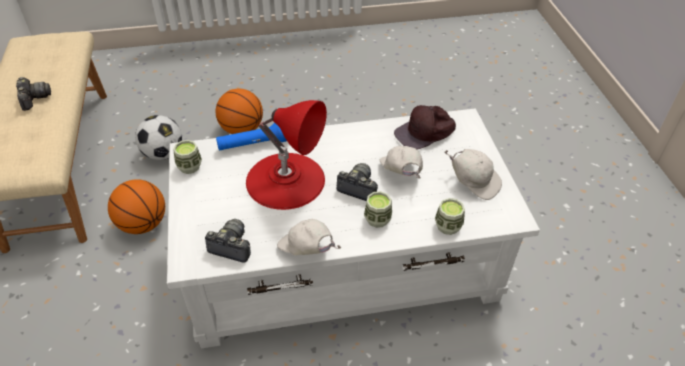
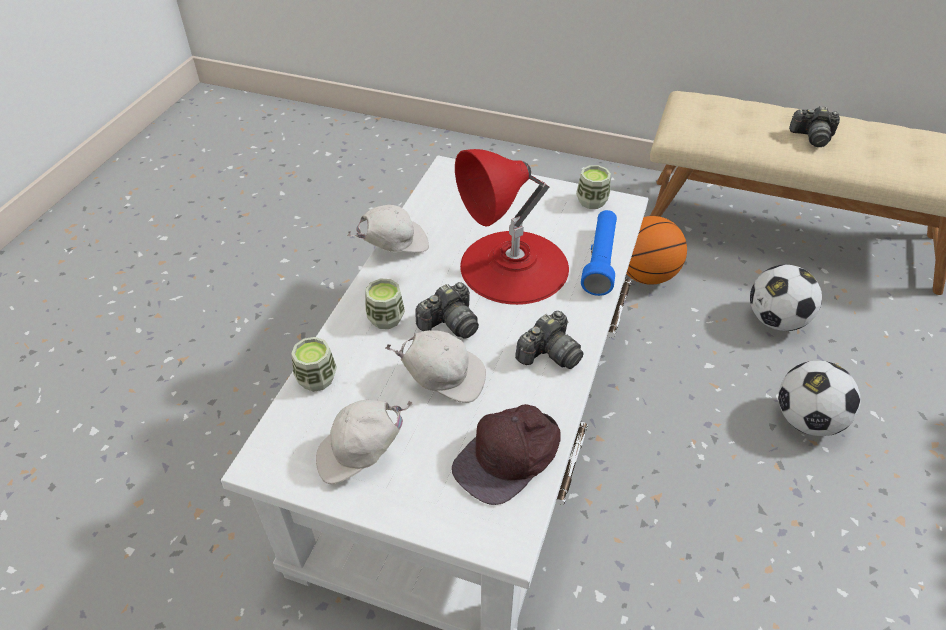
camera: 120 degrees right, 0 degrees up
camera [205,219,251,263] -> camera moved to [515,311,584,369]
basketball [216,89,263,134] -> football [778,361,861,436]
brown cap [394,105,456,150] -> brown cap turned 135 degrees counterclockwise [452,404,561,505]

